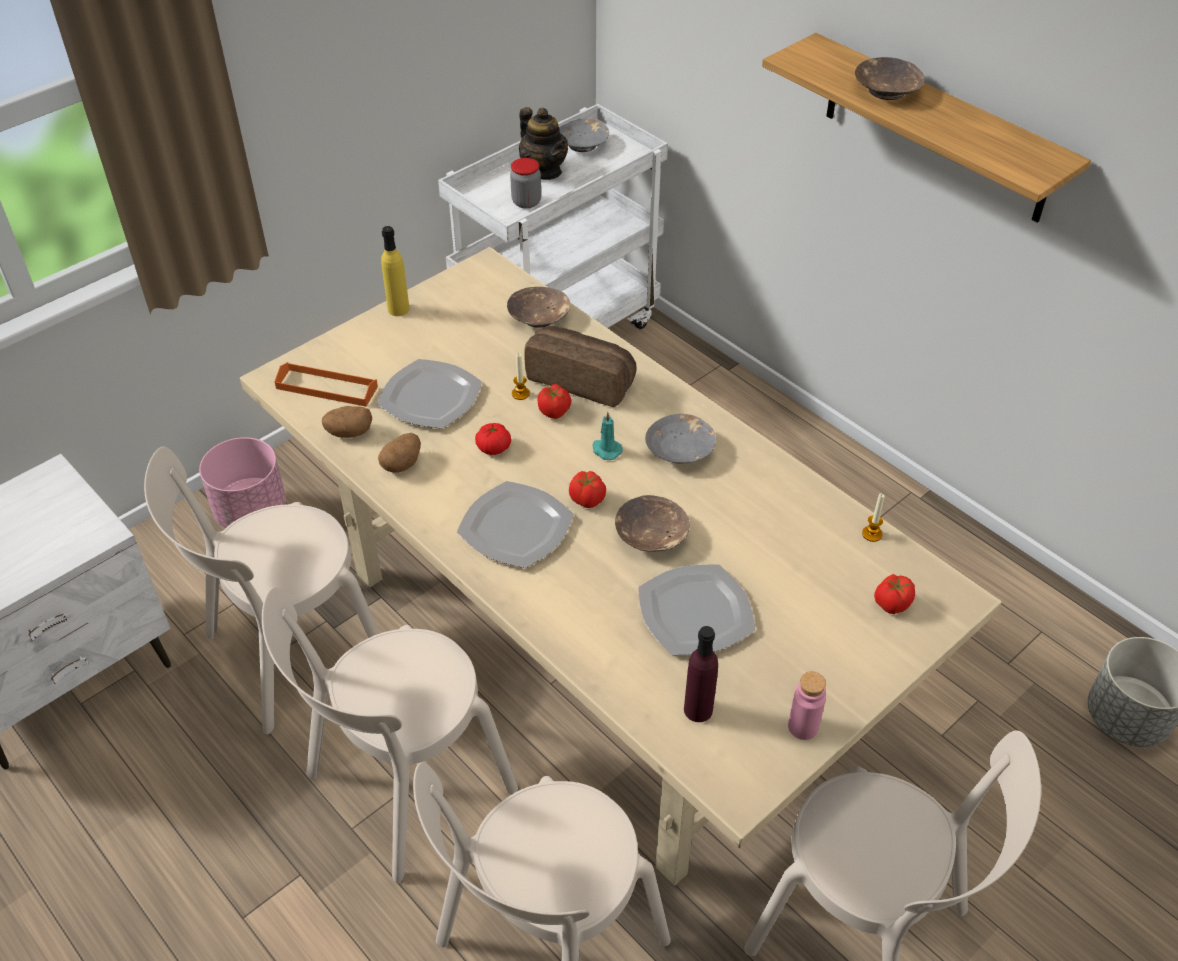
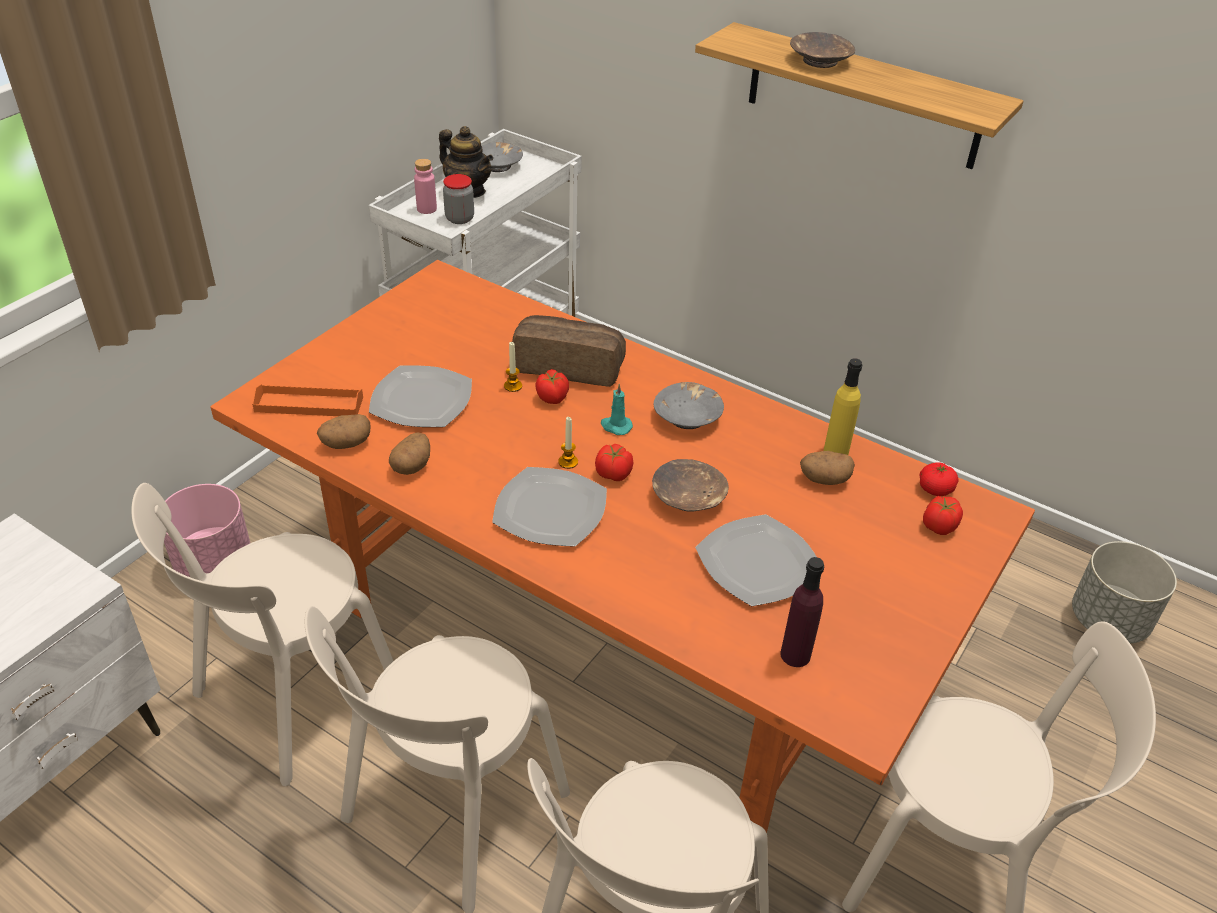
camera: 15 degrees left, 5 degrees down
beige dining table [240,247,1002,886] -> orange dining table [210,260,1035,833]
yellow bottle [381,226,410,316] -> yellow bottle moved to [824,358,862,455]
tomato [475,423,511,455] -> tomato moved to [919,462,958,496]
brown bowl [507,287,570,328] -> none
pink bottle [788,671,826,740] -> pink bottle moved to [414,159,437,214]
candle [862,493,884,542] -> candle moved to [558,417,578,469]
none -> potato [800,451,855,485]

